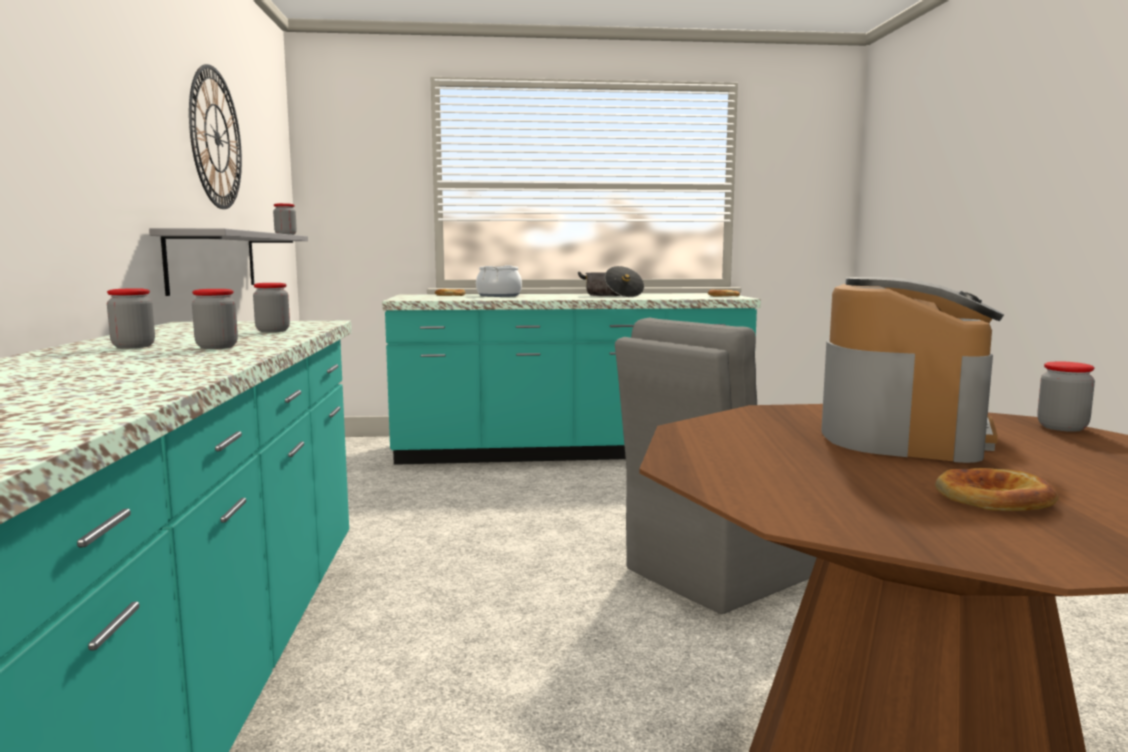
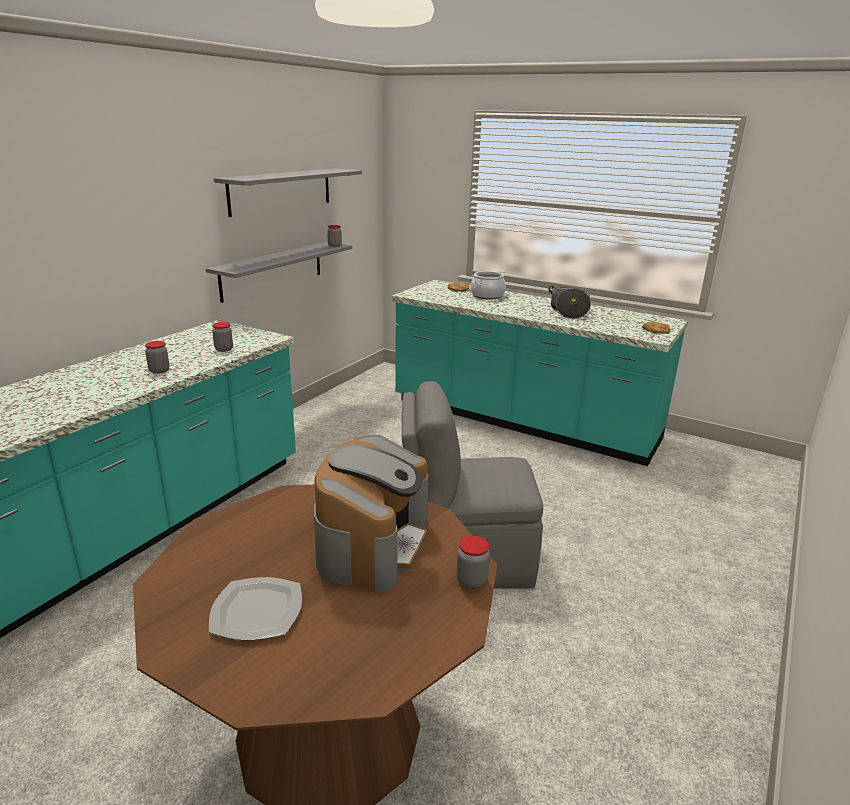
camera: 35 degrees right, 15 degrees up
jar [107,288,155,349] -> none
wall clock [189,64,242,209] -> grey shelf [214,168,362,217]
coffee machine [822,277,1004,463] -> coffee machine turned 45 degrees counterclockwise [314,435,428,592]
bread [935,468,1059,511] -> plate [209,577,302,640]

